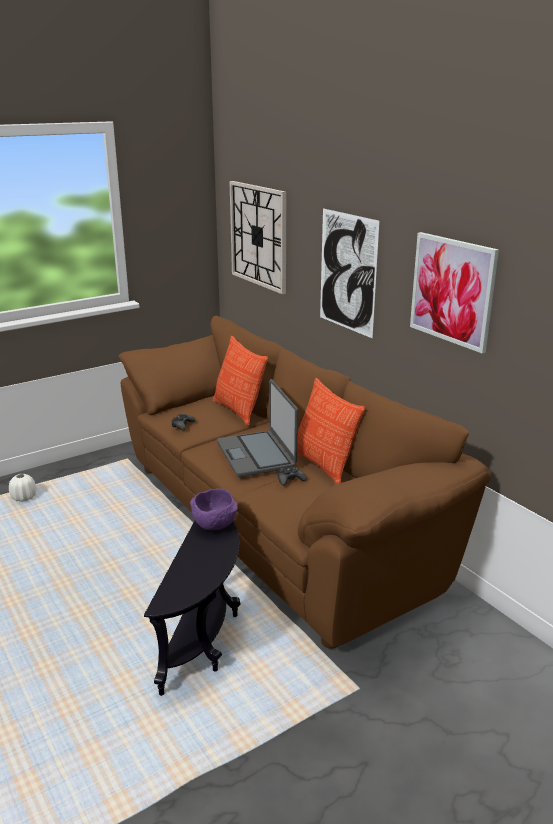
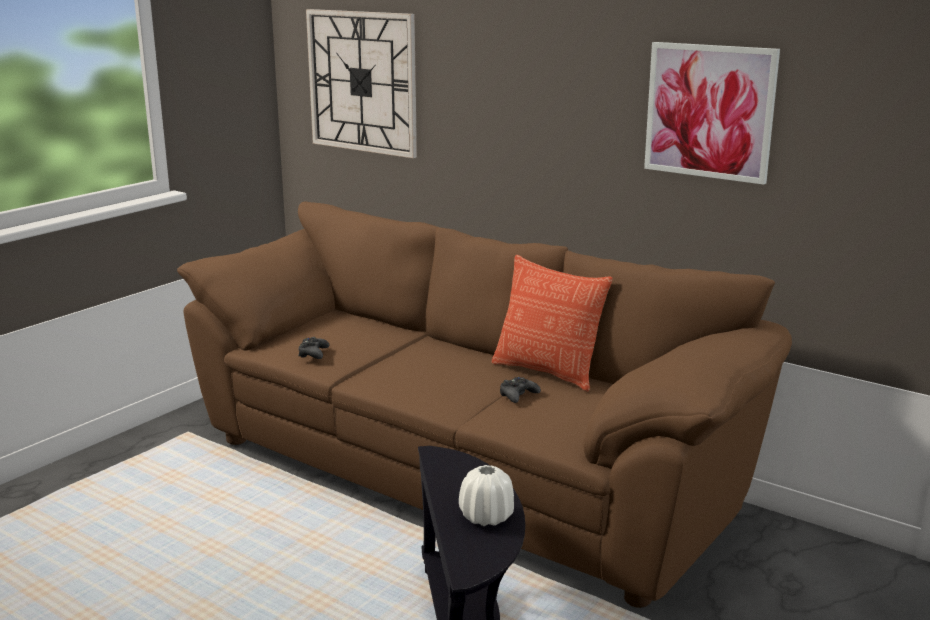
camera: 20 degrees left, 5 degrees down
white vase [9,474,37,502] -> white vase moved to [459,465,514,526]
purple bowl [190,488,238,530] -> none
orange pillow [213,336,268,426] -> none
laptop [217,379,298,477] -> none
picture [320,208,380,339] -> none

